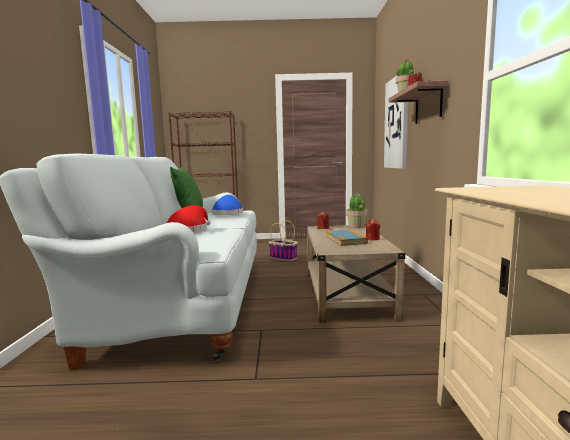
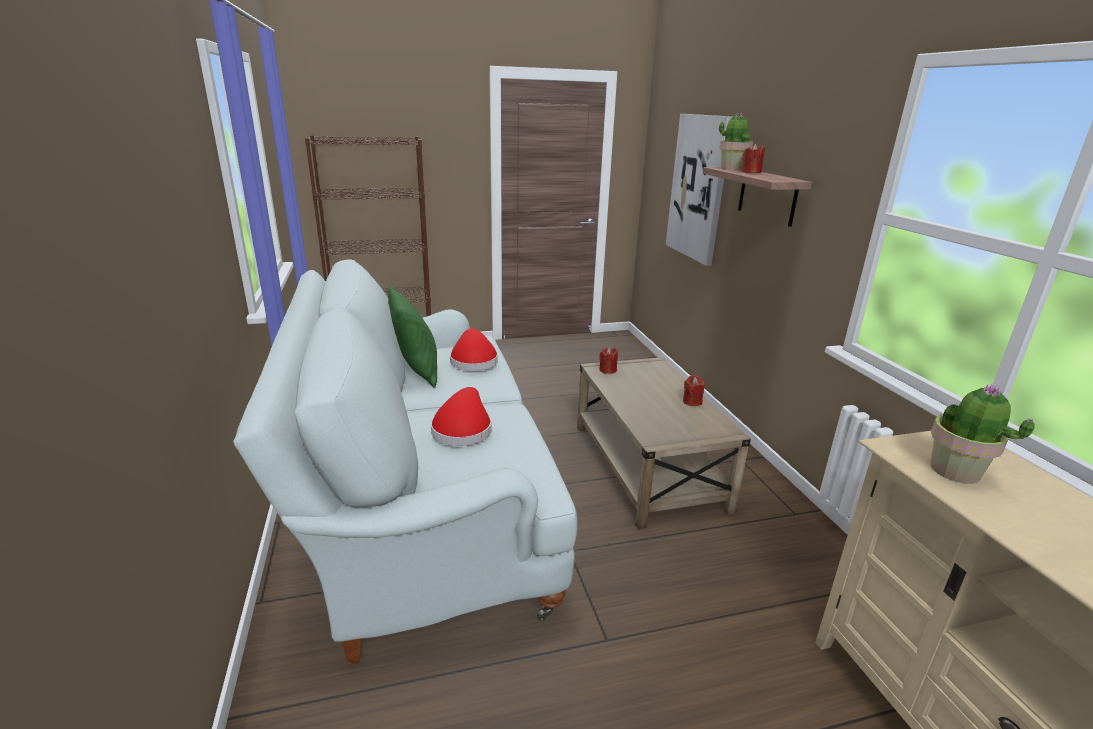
camera: 15 degrees left, 15 degrees up
blue hat [212,195,243,215] -> red hat [450,328,498,371]
basket [269,220,298,261] -> none
book [326,230,368,246] -> none
potted plant [346,193,367,228] -> potted plant moved to [930,384,1035,484]

